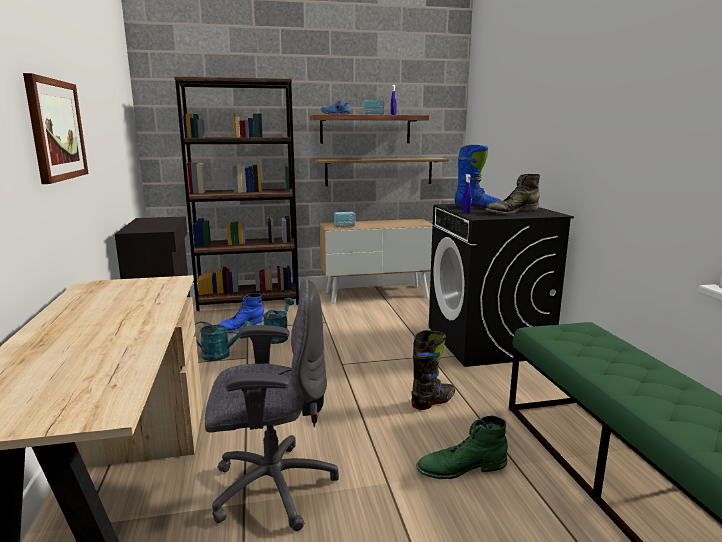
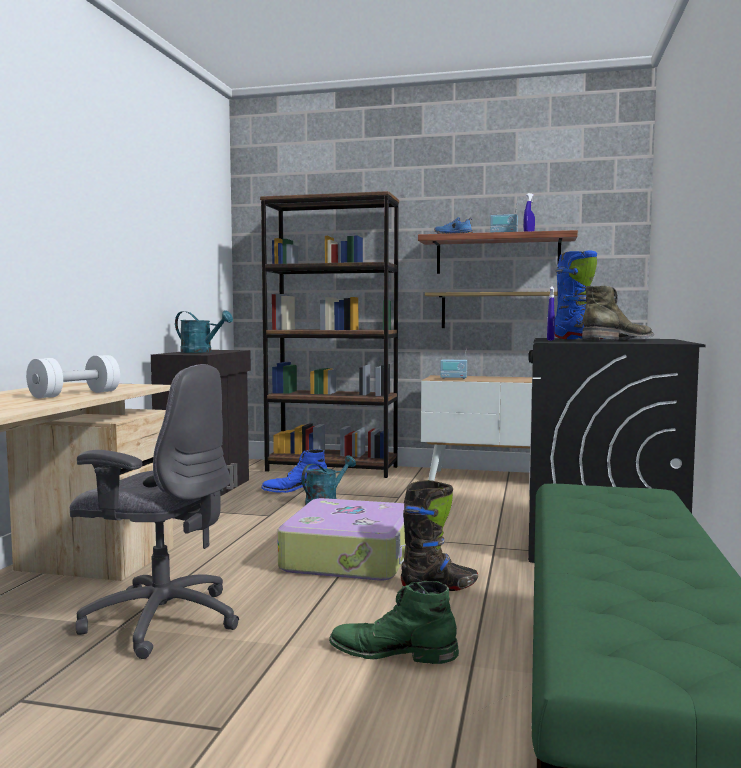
camera: 25 degrees right, 10 degrees down
picture [23,73,89,184] -> none
turquoise watering can [194,321,252,361] -> turquoise watering can moved to [175,310,233,353]
green boot [486,174,540,214] -> green boot turned 150 degrees clockwise [582,286,654,341]
none -> white dumbbell [26,355,120,398]
none -> suitcase [277,498,406,581]

